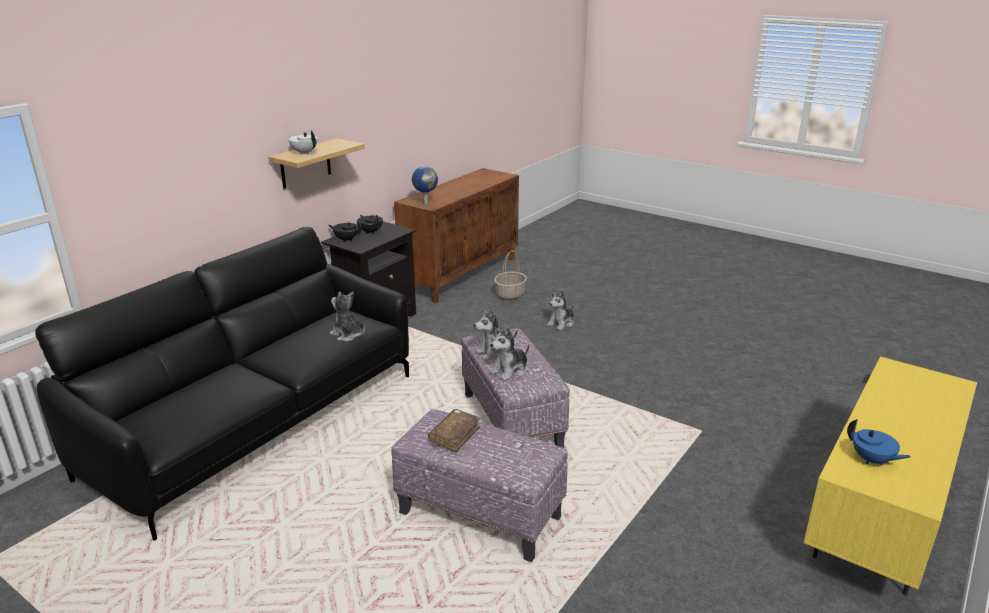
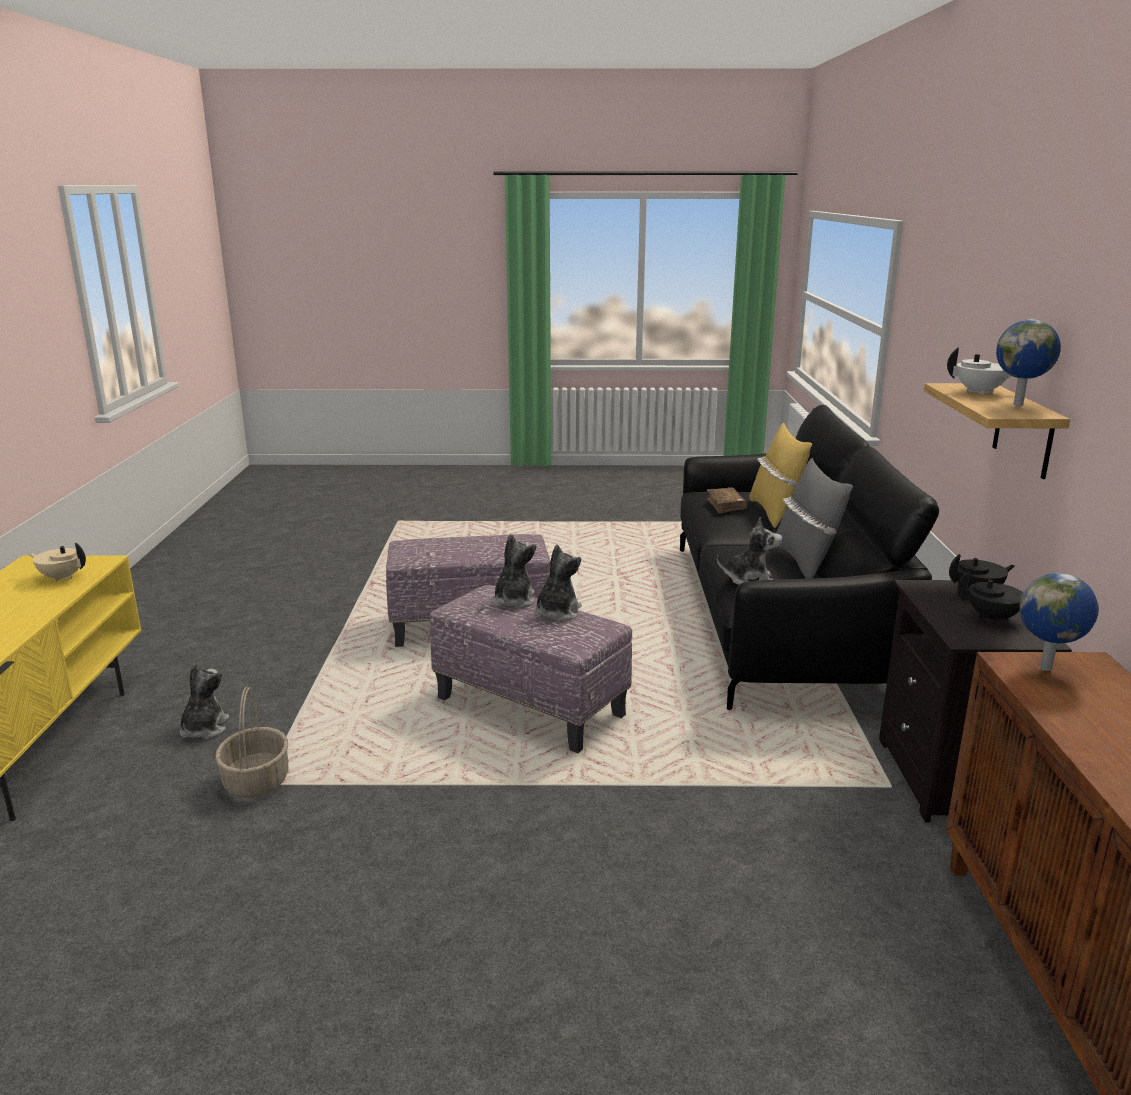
camera: 145 degrees right, 5 degrees down
brown book [428,409,481,453] -> brown book moved to [707,487,747,514]
basket [494,250,527,300] -> basket moved to [215,687,289,798]
plush toy [547,291,574,330] -> plush toy moved to [180,663,230,739]
blue teapot [847,419,911,465] -> beige teapot [28,543,86,582]
none -> yellow pillow [749,423,812,528]
none -> grey pillow [776,458,853,579]
none -> globe [996,319,1061,406]

